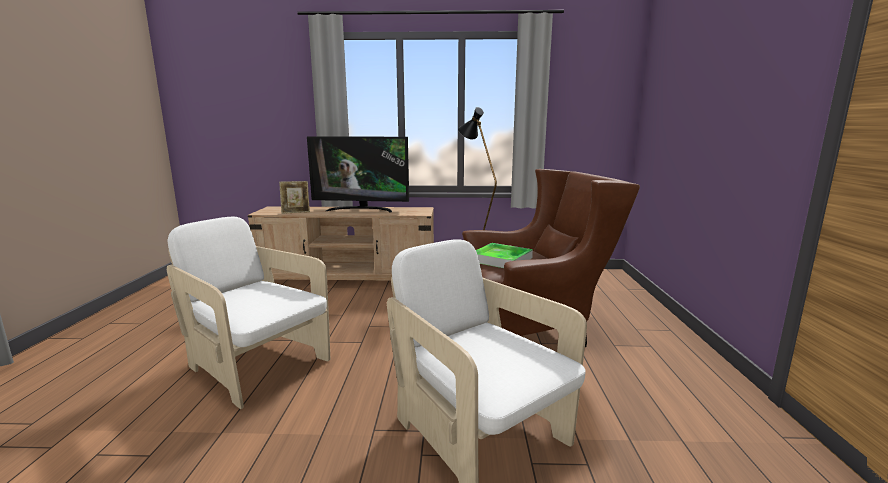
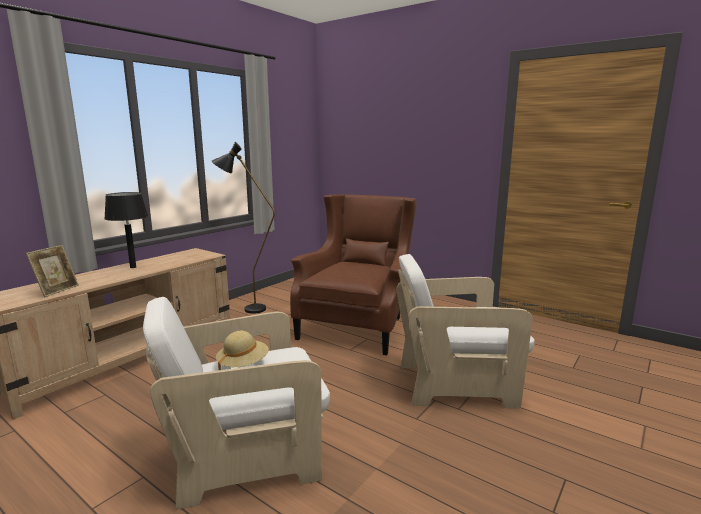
camera: 55 degrees left, 0 degrees up
television [307,136,409,213] -> black table lamp [104,192,148,268]
tray [476,243,533,268] -> none
none -> beige hat [216,331,269,370]

